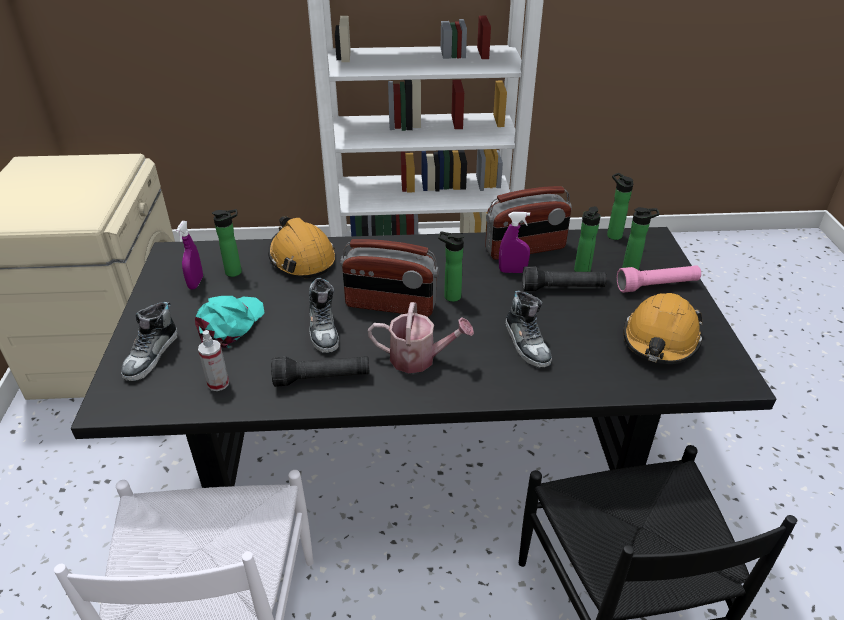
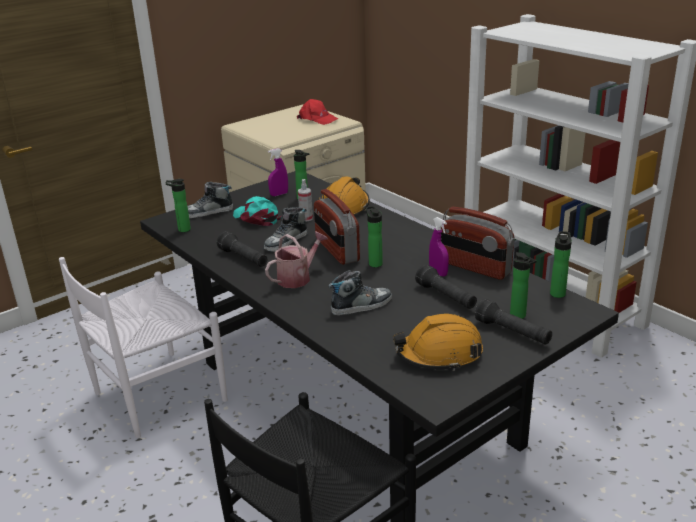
camera: 55 degrees right, 10 degrees down
turquoise cap [195,296,265,348] -> turquoise cap turned 120 degrees counterclockwise [233,196,282,226]
spray bottle [198,330,229,391] -> spray bottle moved to [298,179,313,221]
watering can [368,302,474,373] -> watering can turned 105 degrees counterclockwise [265,231,328,288]
shoe [506,291,552,368] -> shoe turned 150 degrees counterclockwise [328,270,392,316]
bottle [574,206,601,272] -> bottle moved to [166,179,191,232]
pink flashlight [617,265,701,293] -> black flashlight [475,299,552,345]
none -> red cap [297,99,338,125]

